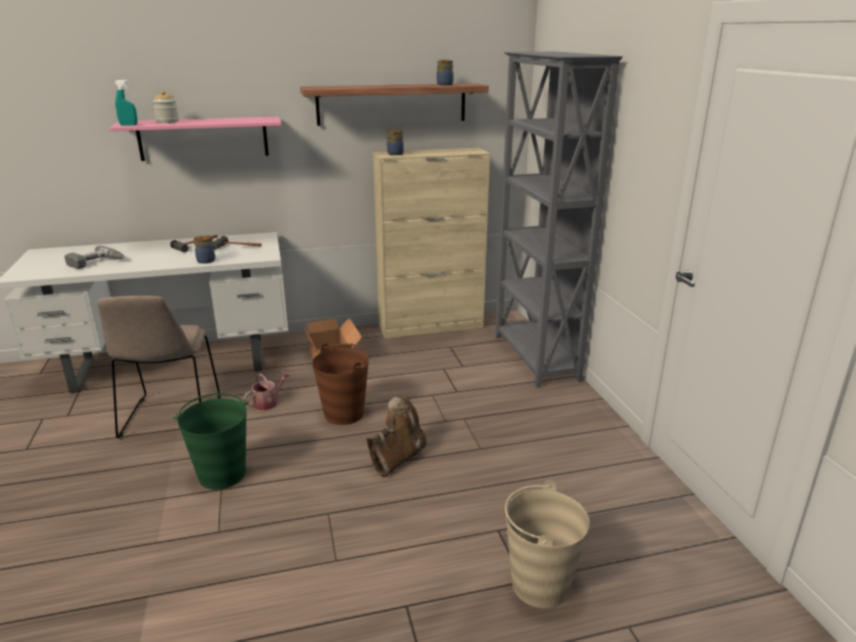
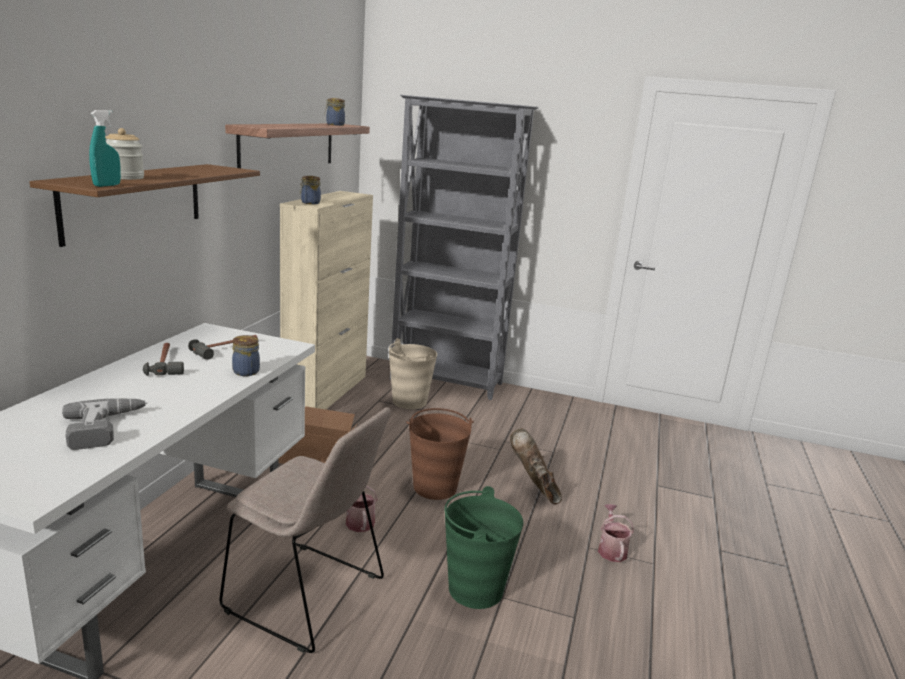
camera: 60 degrees left, 5 degrees down
pink shelf [110,116,282,161] -> brown shelf [29,164,260,247]
beige bucket [505,480,590,608] -> beige bucket moved to [389,338,437,409]
none -> watering can [598,504,634,562]

